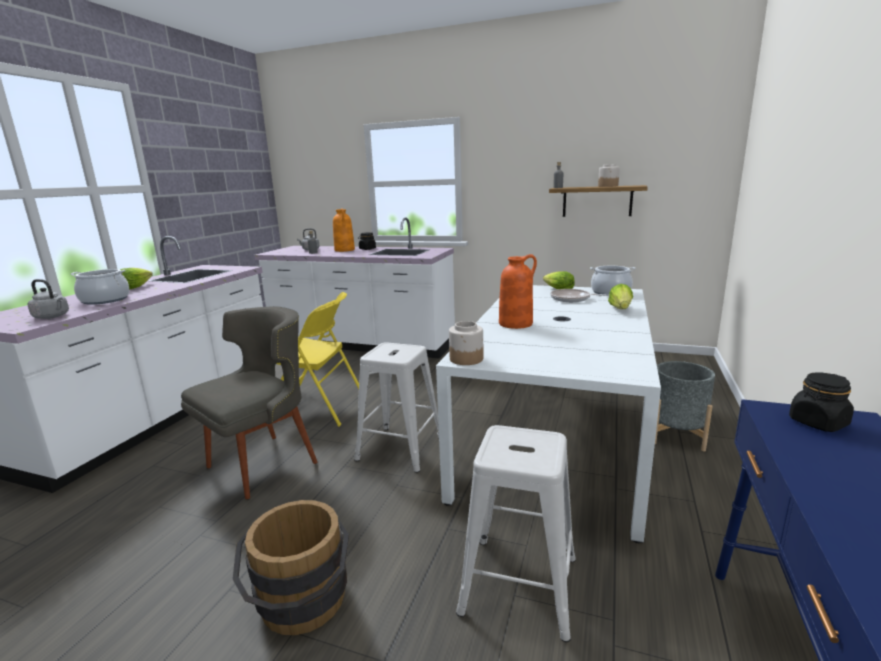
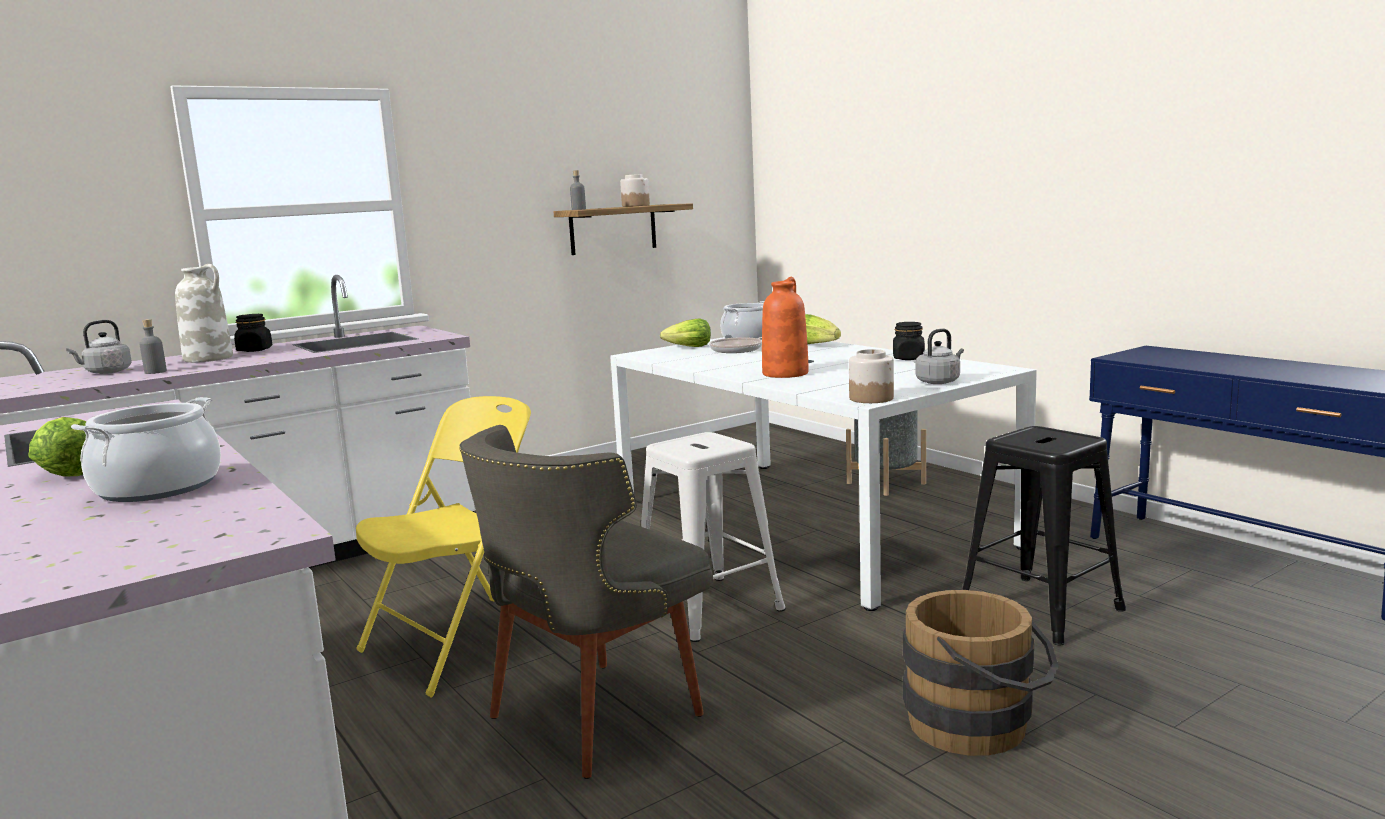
camera: 55 degrees left, 5 degrees down
grey kettle [28,279,69,319] -> grey kettle moved to [915,329,964,384]
grey chair [181,306,317,500] -> grey chair turned 120 degrees counterclockwise [459,425,713,779]
orange vase [333,208,355,252] -> white vase [175,264,233,363]
white stool [456,425,576,642] -> black stool [962,426,1126,645]
black jar [789,372,854,432] -> black jar moved to [893,322,925,360]

